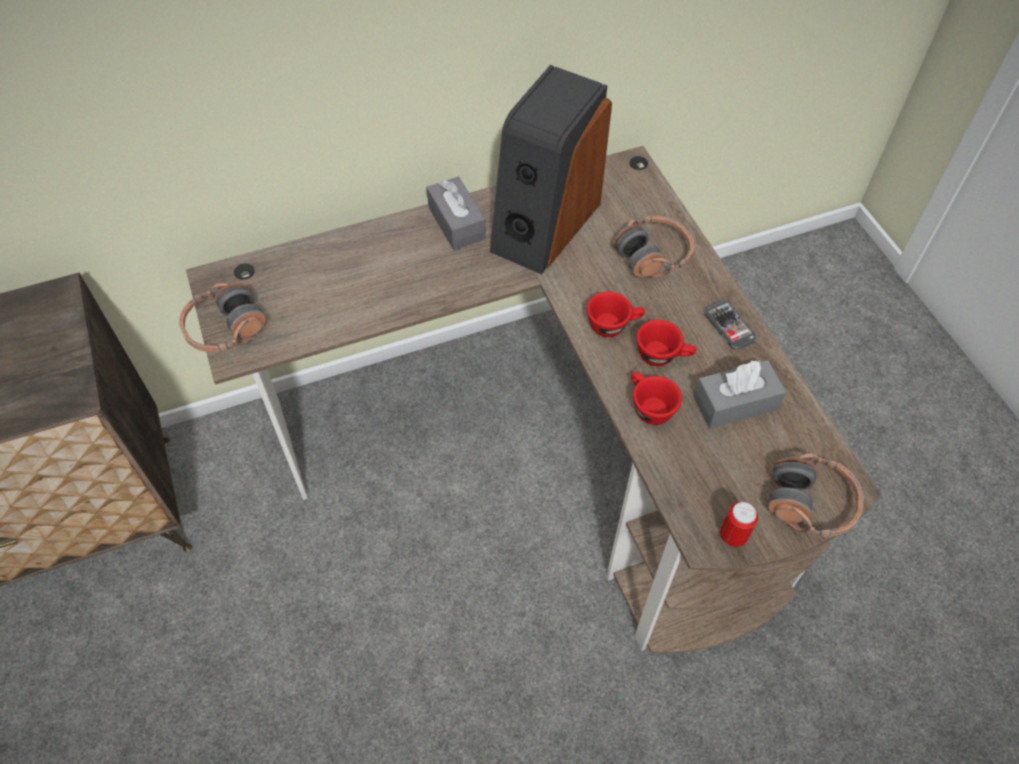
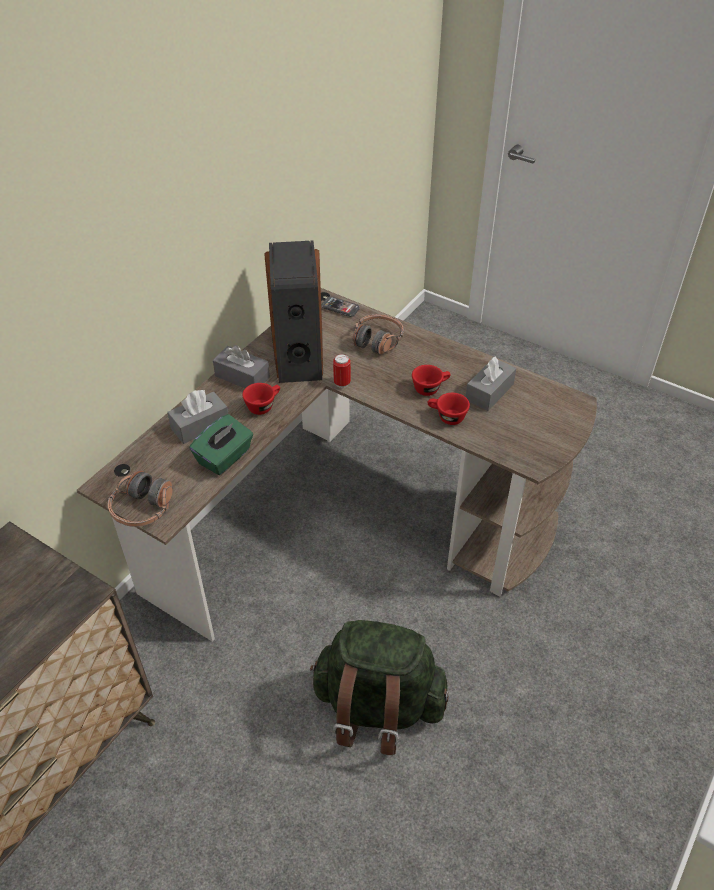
camera: 35 degrees left, 10 degrees down
red cup [587,291,645,337] -> red cup moved to [242,383,280,415]
phone [704,300,757,350] -> phone moved to [321,297,360,317]
can [720,502,758,547] -> can moved to [333,354,351,388]
headphones [768,453,864,537] -> none
none -> grey tissue box [167,390,228,444]
none -> green tissue box [189,414,253,475]
none -> green backpack [310,620,449,755]

